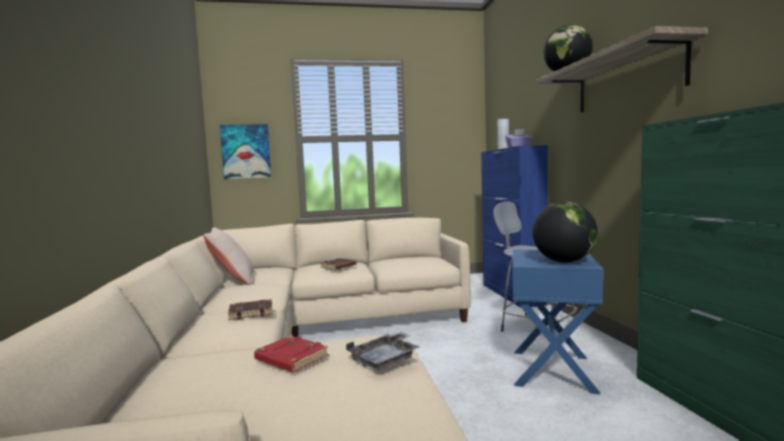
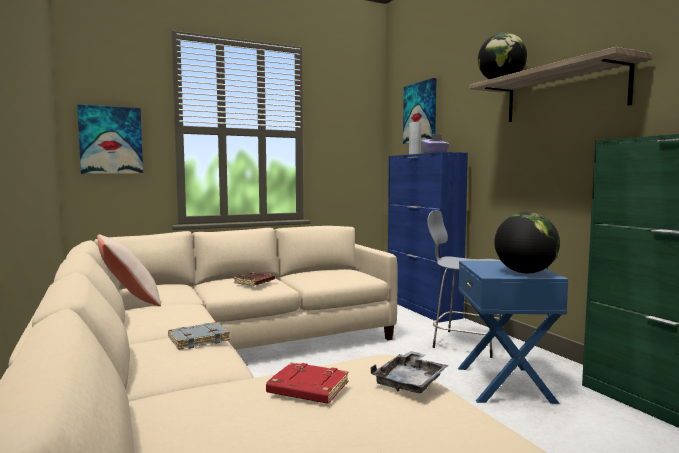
camera: 15 degrees left, 0 degrees up
brown book [228,299,273,320] -> grey book [168,322,230,350]
none -> picture [403,78,437,144]

